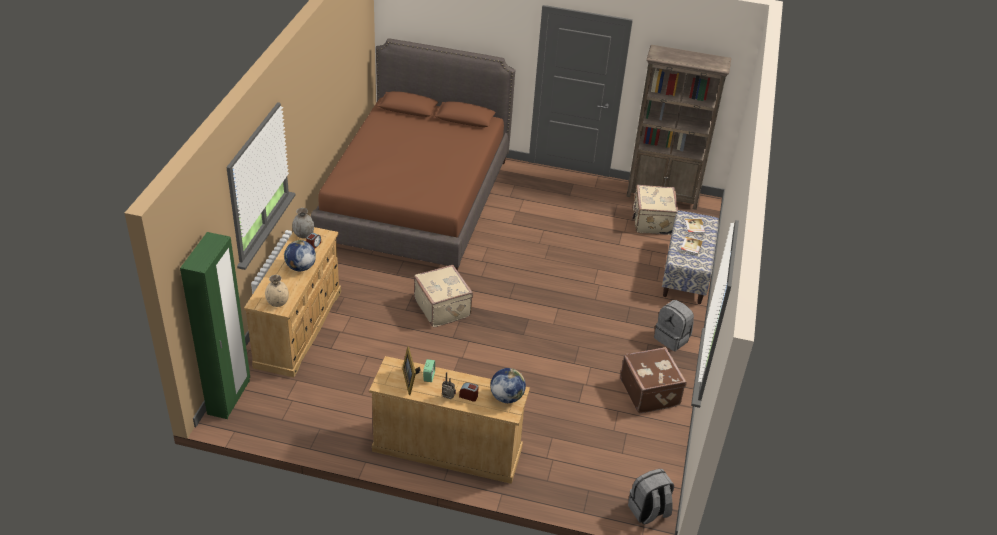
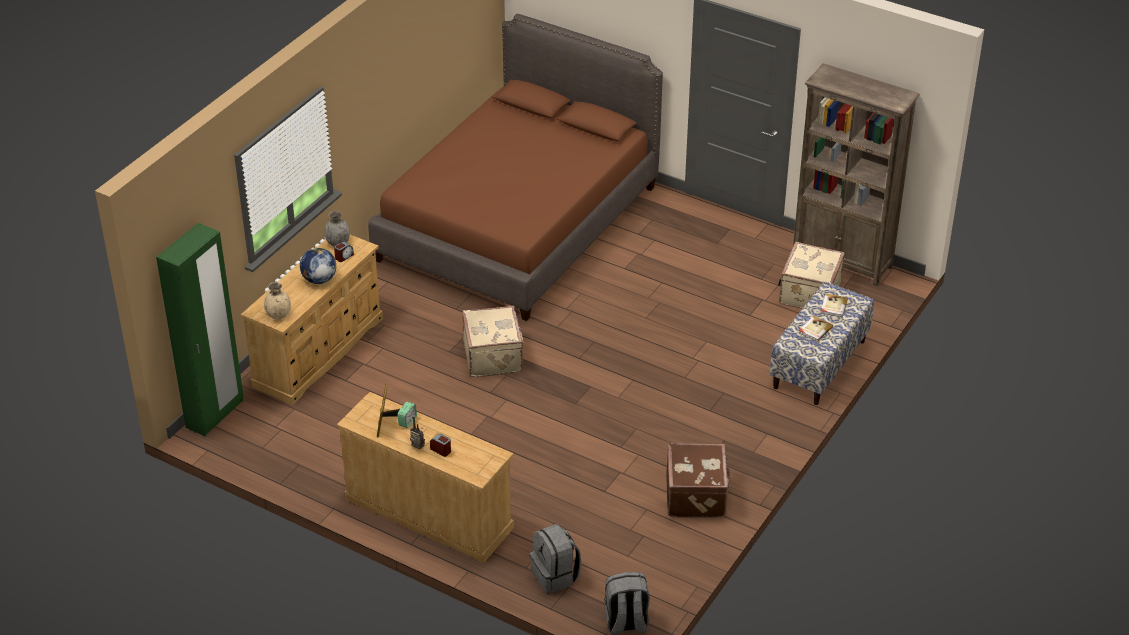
camera: 20 degrees right, 0 degrees up
globe [490,368,526,403] -> none
grey backpack [654,300,694,351] -> grey backpack moved to [530,524,581,593]

